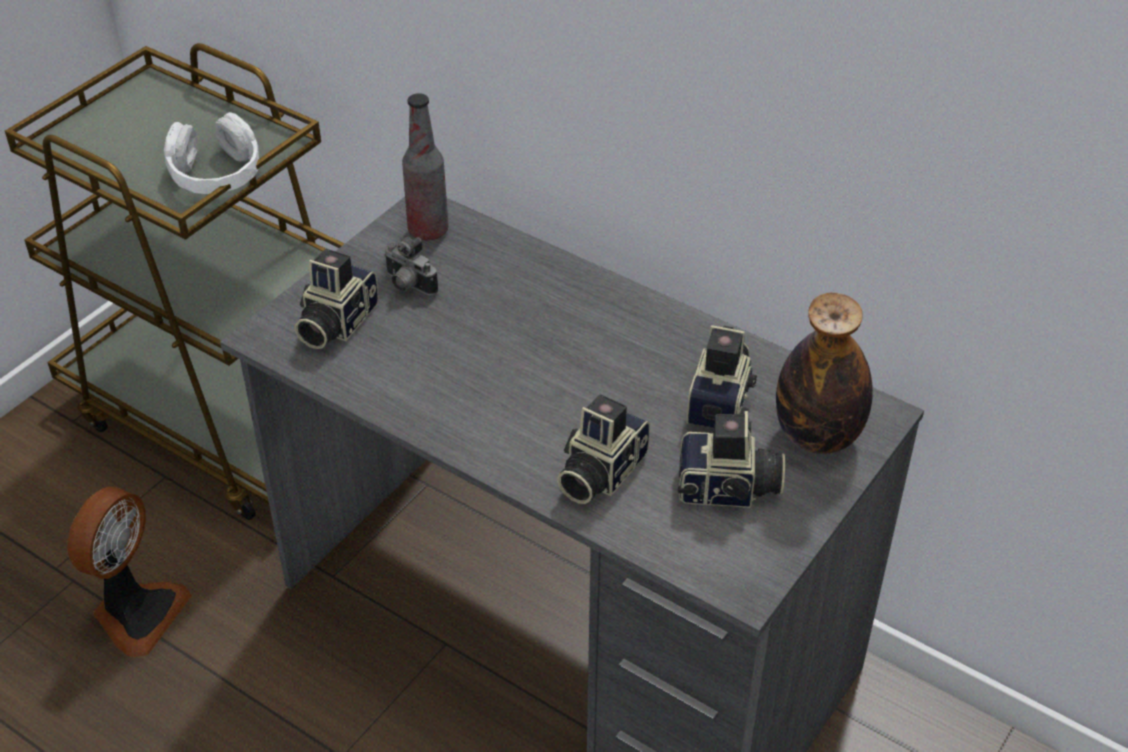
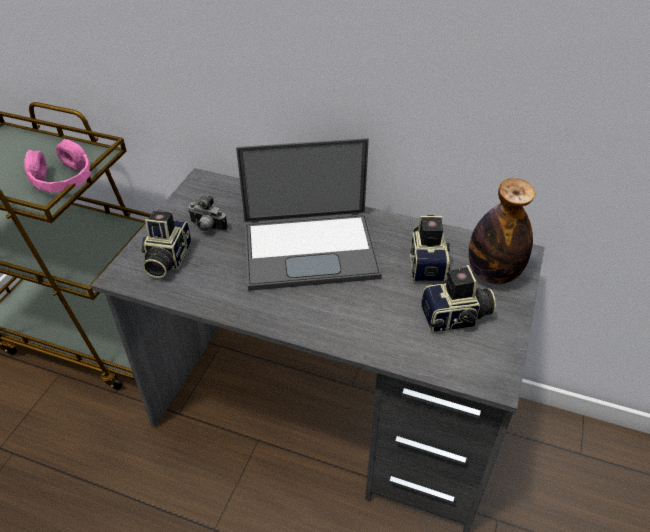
camera: 15 degrees left, 0 degrees up
fan [67,487,192,657] -> none
white headphones [164,112,259,194] -> pink headphones [24,139,91,193]
bottle [402,93,448,241] -> none
camera [557,395,650,504] -> none
none -> laptop [236,138,382,291]

